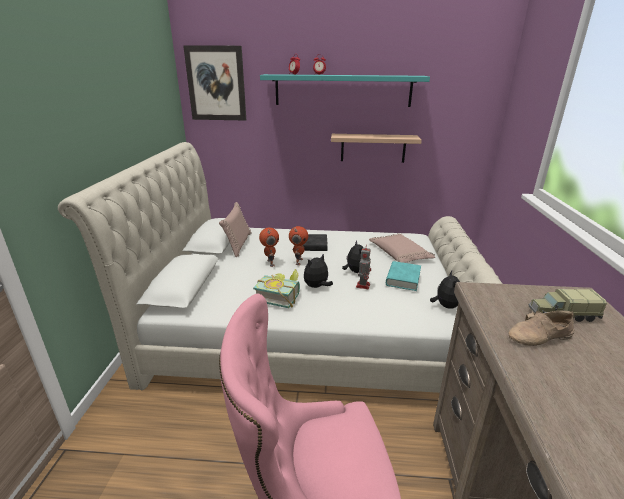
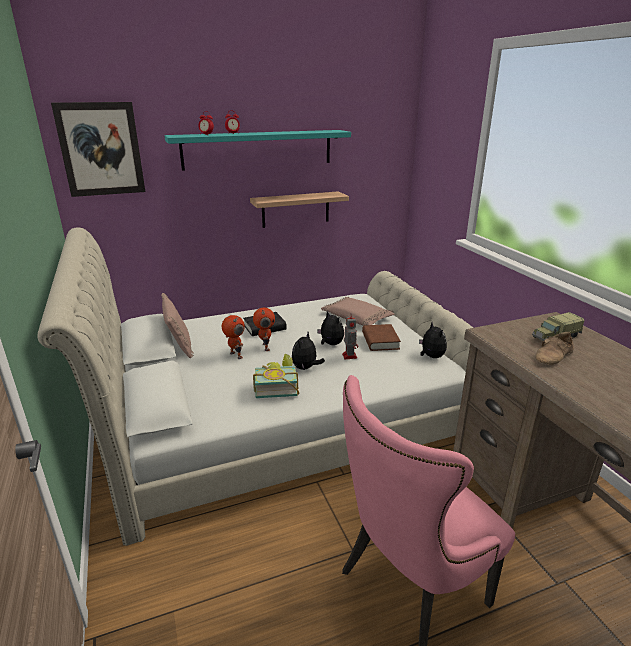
camera: 25 degrees left, 0 degrees up
turquoise book [386,261,421,291] -> brown book [362,324,401,351]

